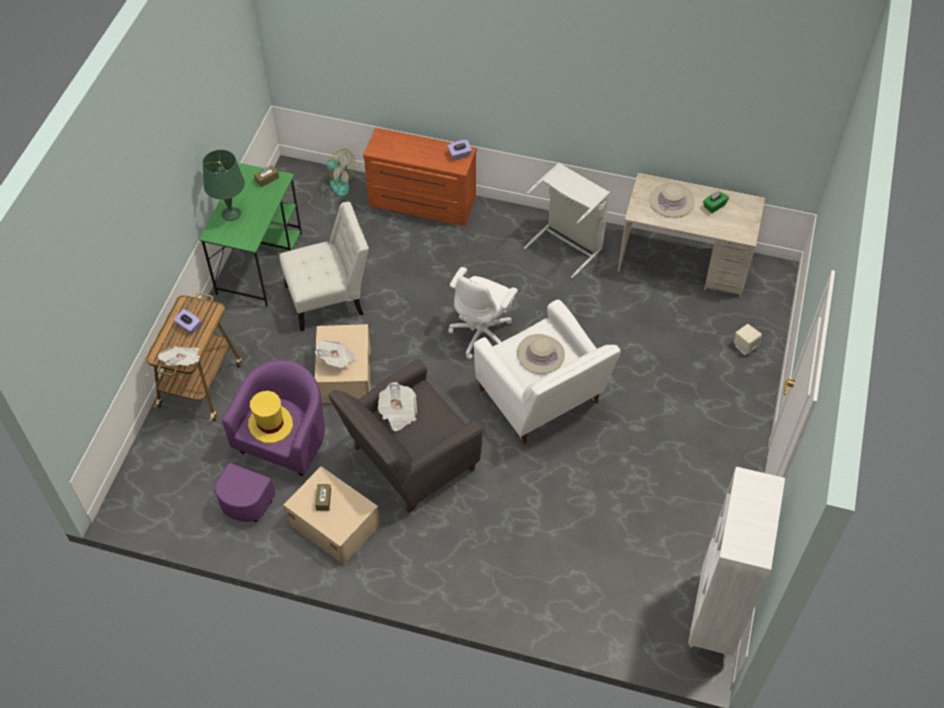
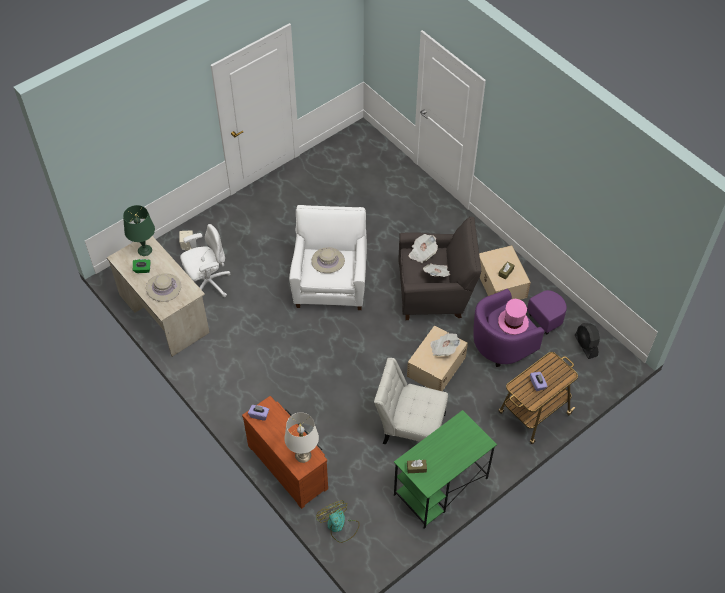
camera: 145 degrees left, 0 degrees up
newspaper [158,346,200,366] -> newspaper moved to [409,234,438,263]
green table lamp [202,150,245,221] -> green table lamp moved to [123,205,155,256]
yellow hat [248,391,293,444] -> pink hat [498,299,529,335]
white office chair [448,267,518,359] -> white office chair moved to [180,224,231,297]
grey laundry basket [524,163,610,278] -> none
white bookcase [688,467,785,656] -> none
none -> white table lamp [284,412,319,463]
none -> black fan [575,323,600,359]

